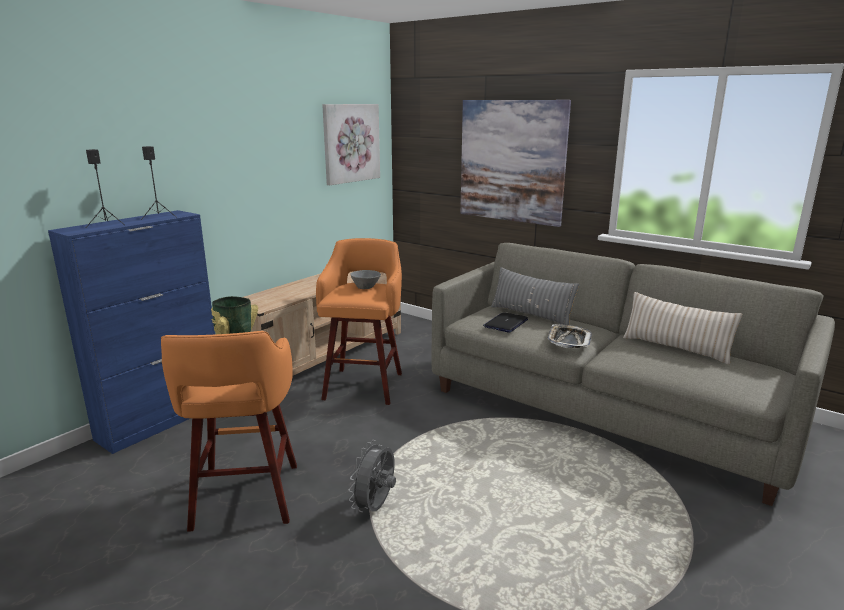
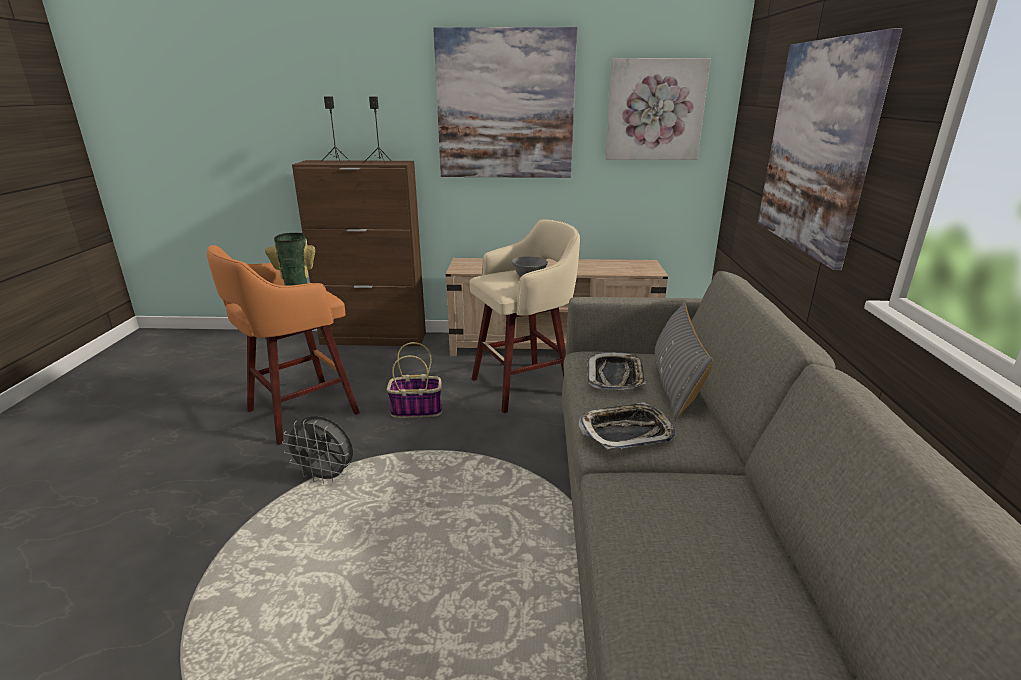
camera: 55 degrees right, 5 degrees up
blue cabinet [48,210,215,454] -> brown cabinet [292,160,426,346]
orange stool [316,238,402,405] -> beige stool [470,220,580,413]
grey fan [349,440,396,512] -> grey fan turned 150 degrees counterclockwise [282,416,353,484]
laptop [483,312,528,333] -> tray [587,352,646,390]
beige pillow [623,292,742,365] -> none
none -> basket [387,342,442,418]
none -> picture [433,27,578,178]

